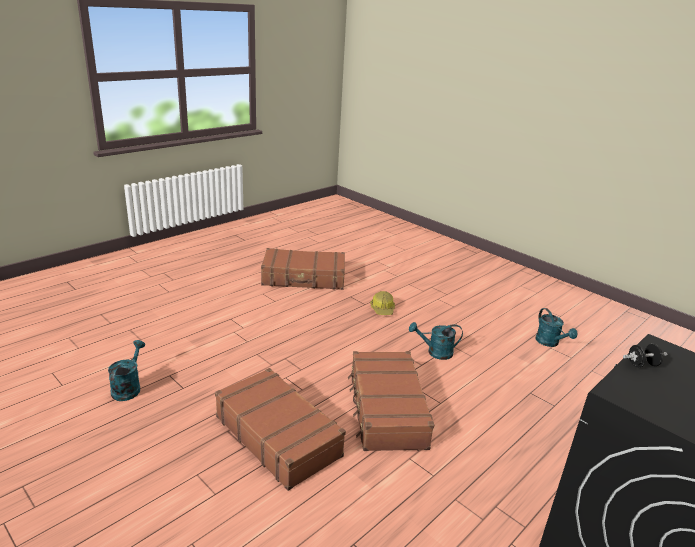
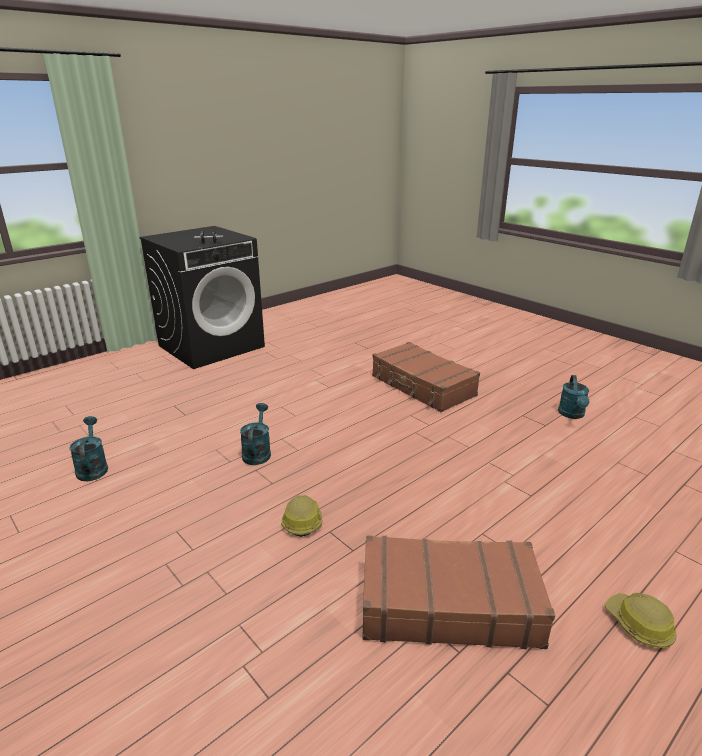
camera: 175 degrees left, 0 degrees up
brown suitcase [348,351,434,451] -> none
turquoise watering can [409,322,463,360] -> turquoise watering can turned 90 degrees counterclockwise [240,403,271,465]
none -> hard hat [604,593,677,648]

